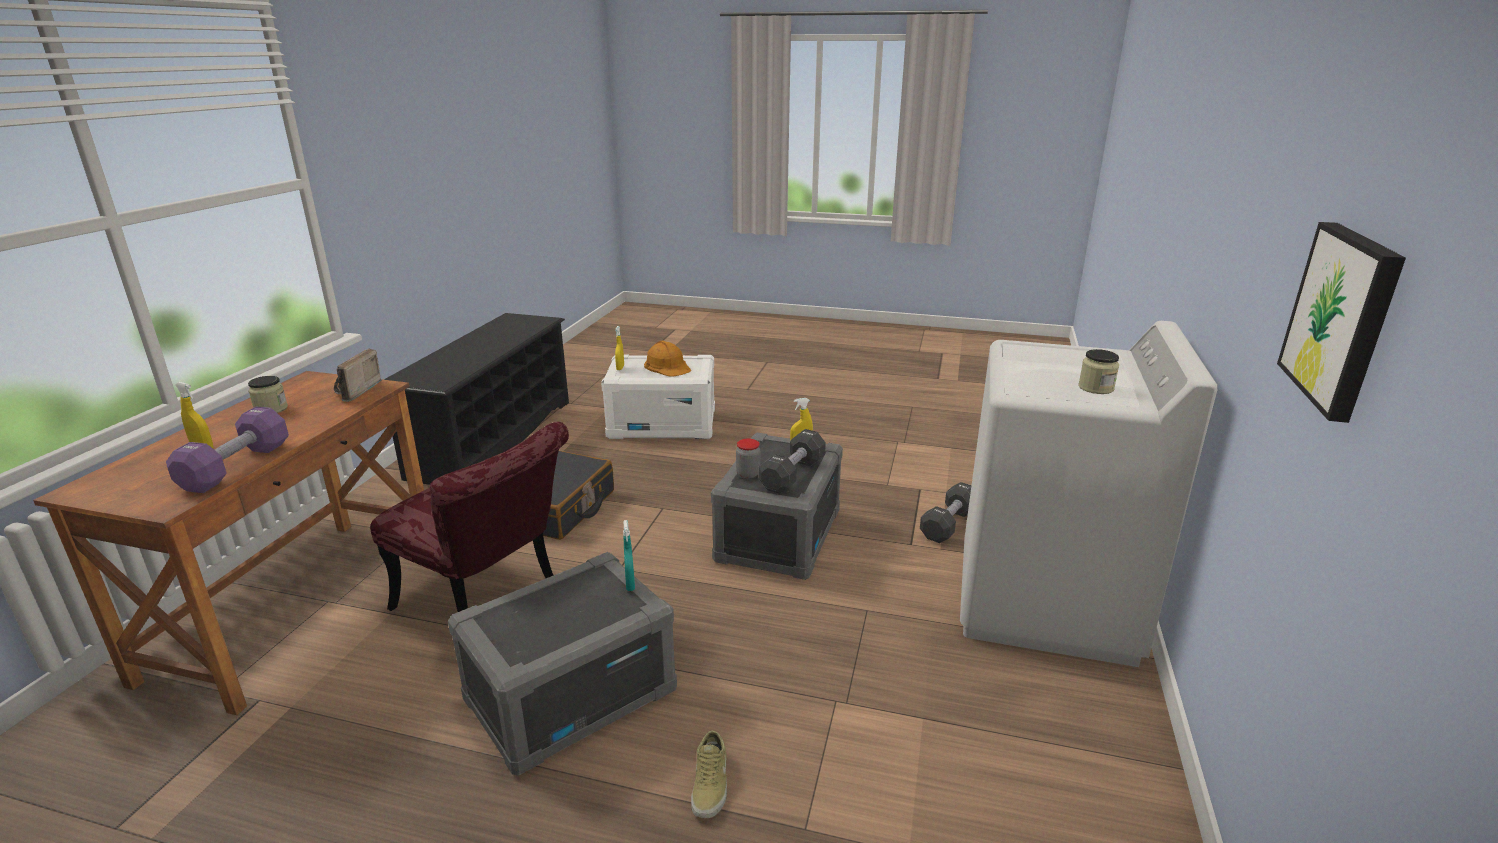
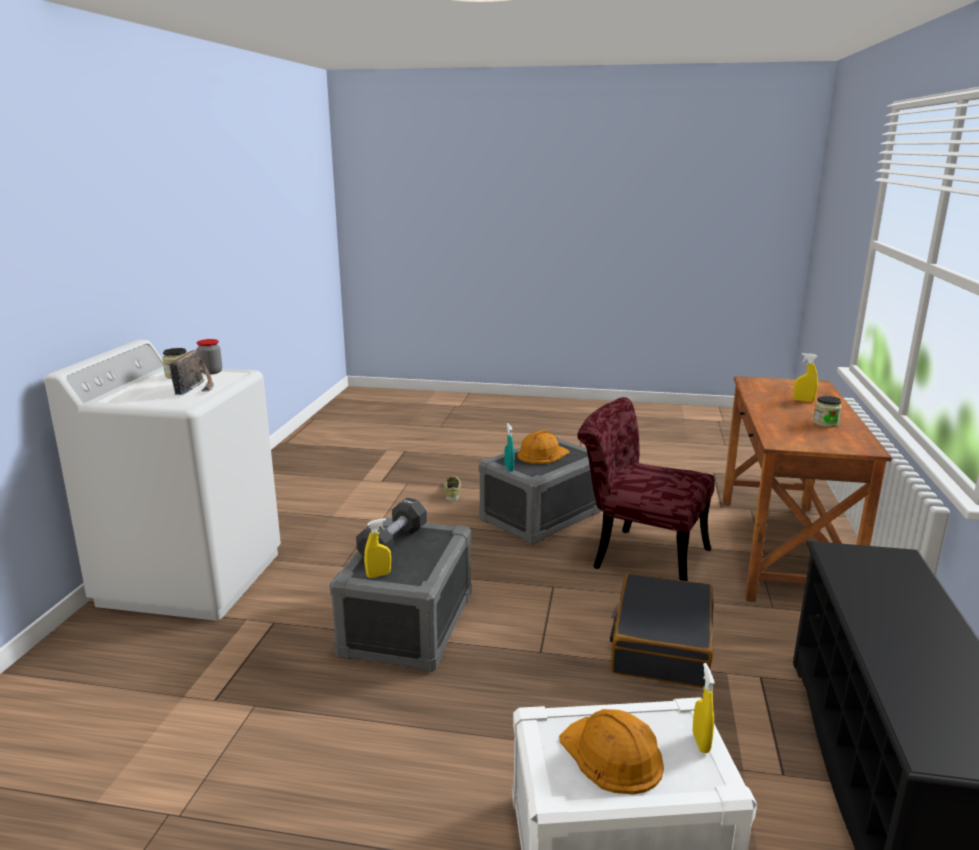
camera: 175 degrees right, 5 degrees down
purple dumbbell [166,406,289,493] -> none
radio [334,348,382,402] -> radio moved to [170,349,214,395]
jar [736,439,760,478] -> jar moved to [197,339,222,375]
black dumbbell [920,482,972,543] -> none
picture [1277,222,1406,423] -> none
none -> orange hard hat [517,430,570,464]

